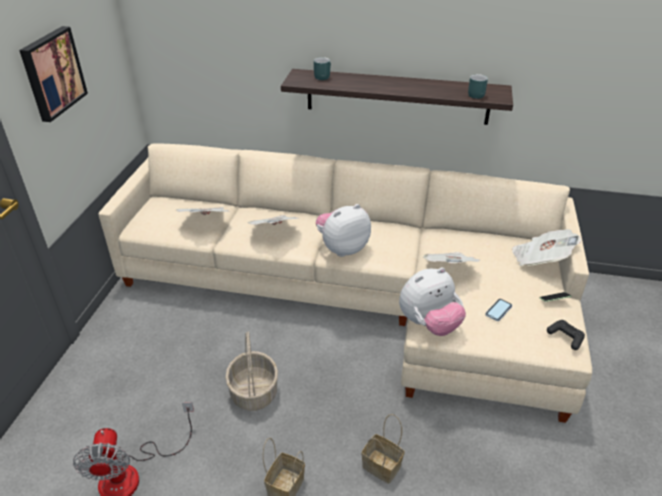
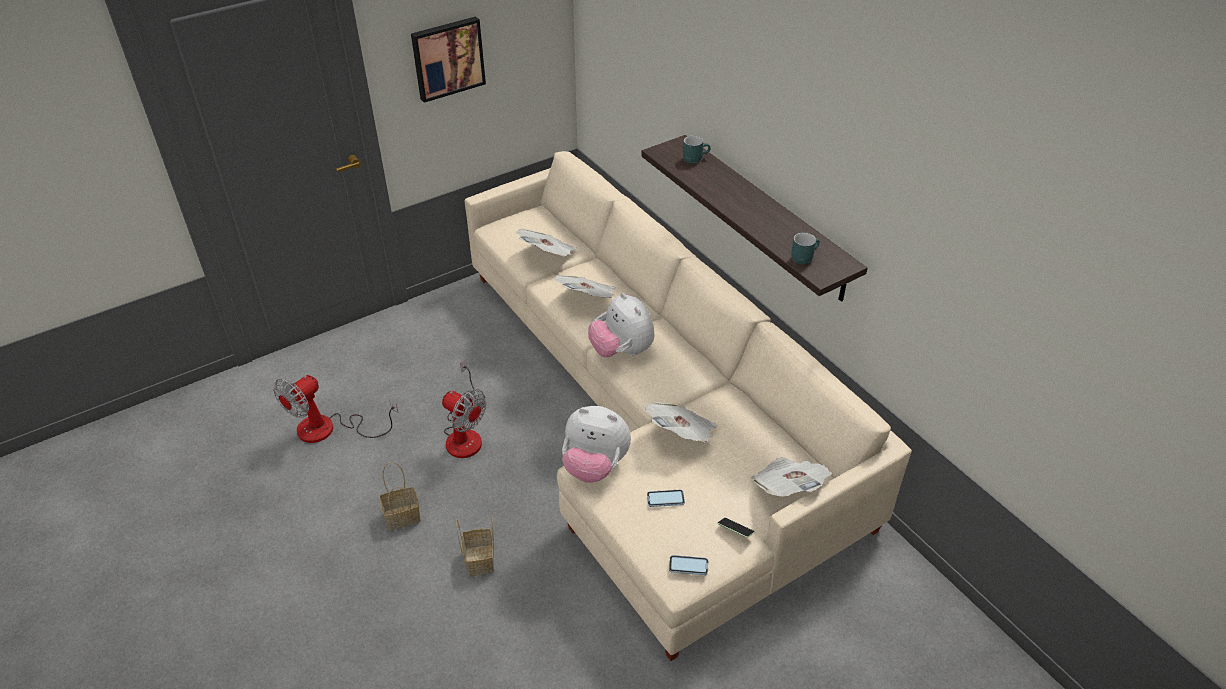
camera: 45 degrees right, 5 degrees up
basket [225,331,278,411] -> fan [442,358,487,458]
plush toy [316,204,371,257] -> plush toy turned 135 degrees counterclockwise [588,293,655,357]
black game controller [547,320,585,350] -> phone [669,555,708,575]

